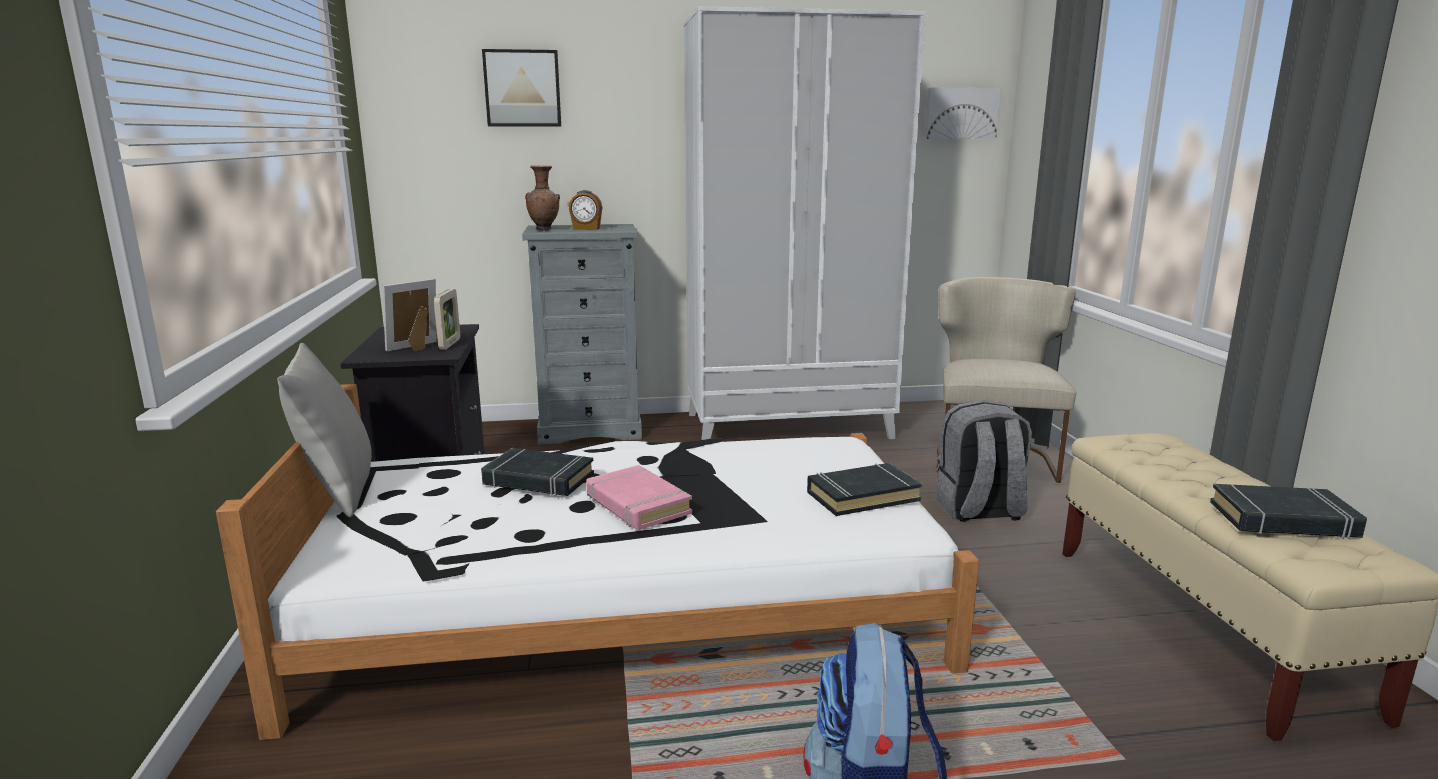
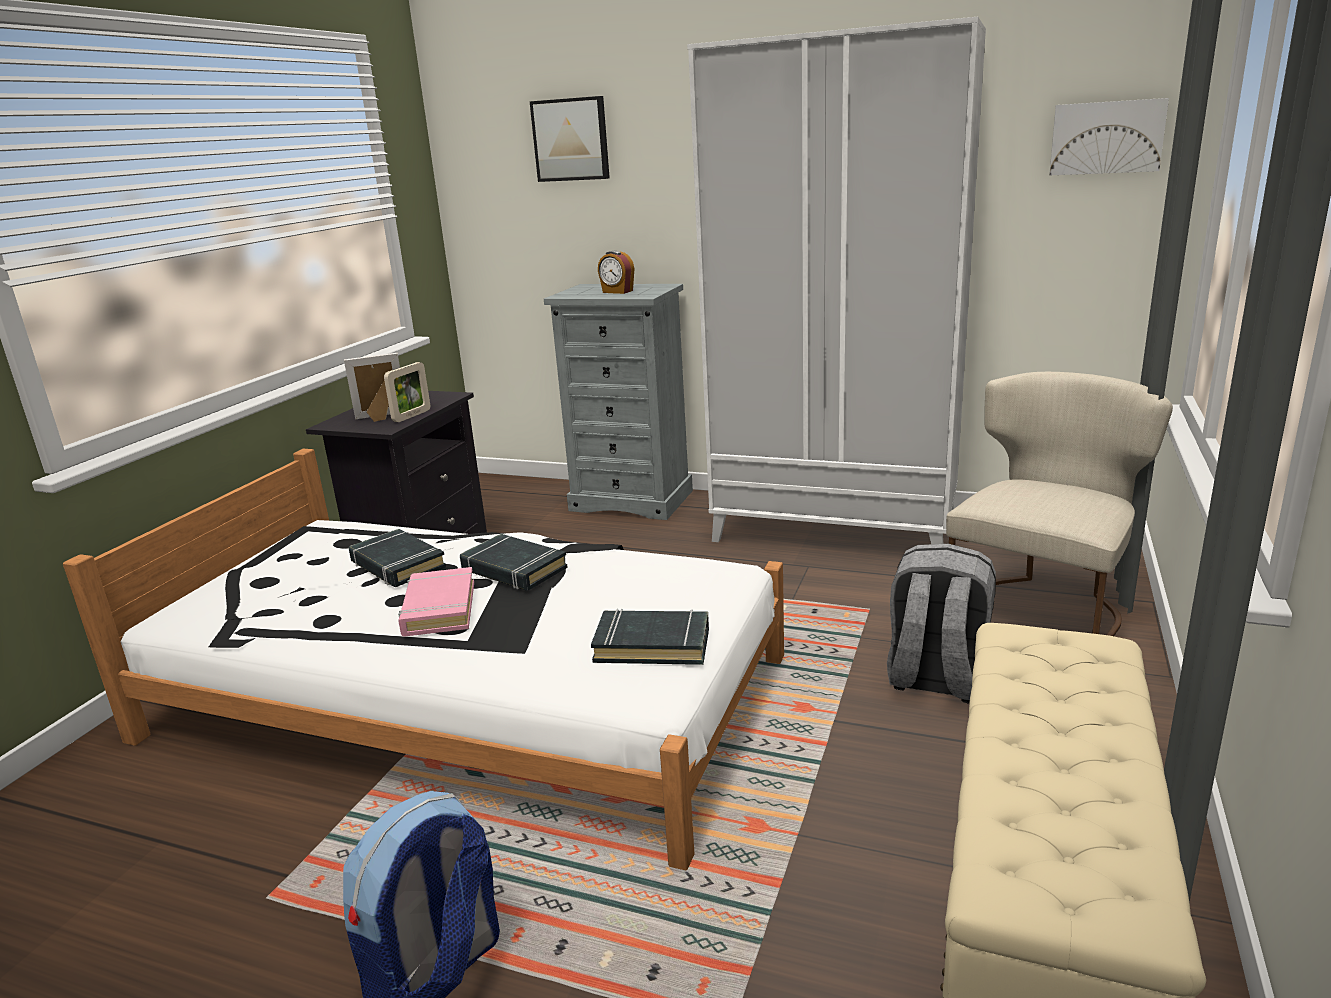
camera: 30 degrees right, 5 degrees up
grey pillow [278,343,372,517] -> none
brown vase [525,165,560,231] -> none
black book [1210,484,1367,539] -> black book moved to [460,534,568,591]

